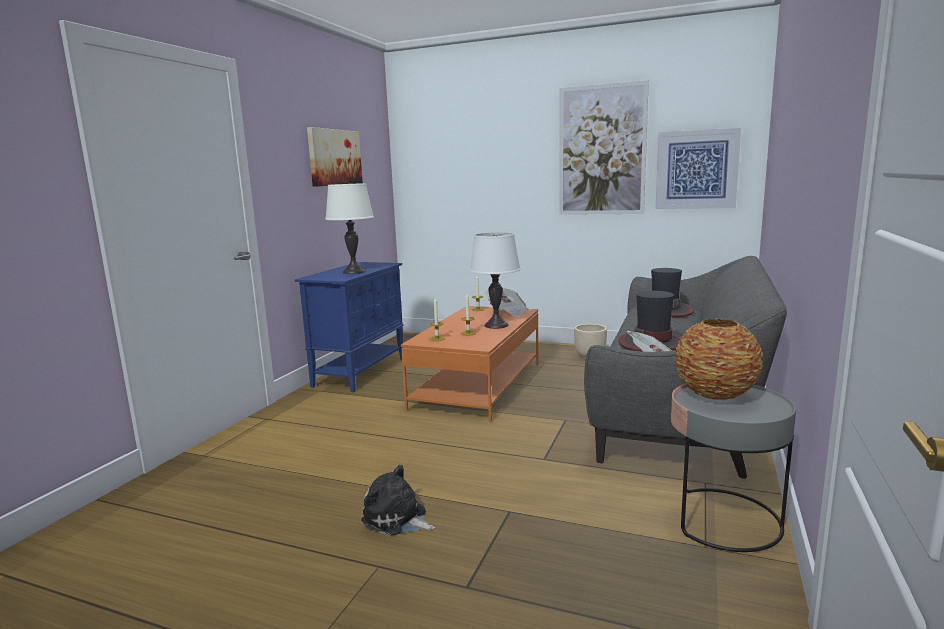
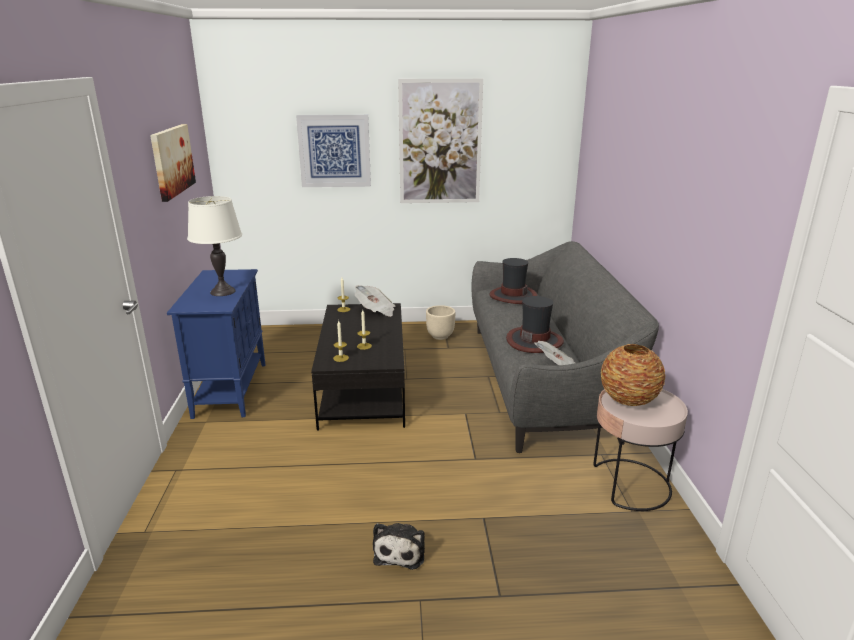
camera: 25 degrees left, 10 degrees up
plush toy [361,465,435,536] -> plush toy turned 90 degrees counterclockwise [373,523,425,570]
orange coffee table [401,306,539,422] -> black coffee table [311,303,405,431]
white table lamp [470,232,521,329] -> none
picture [655,128,741,209] -> picture moved to [296,115,371,187]
grey side table [671,384,796,552] -> pink side table [593,389,688,511]

